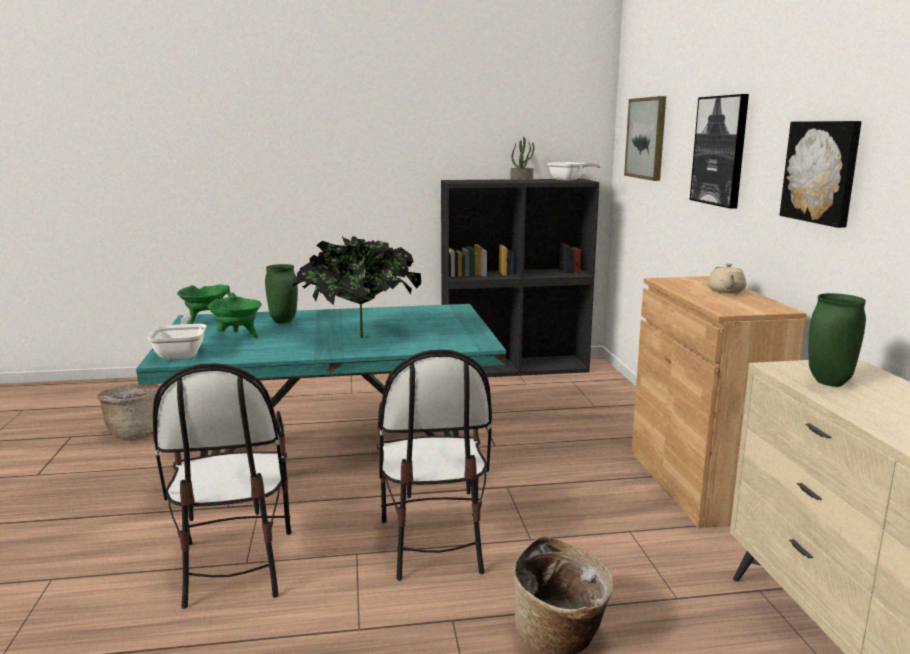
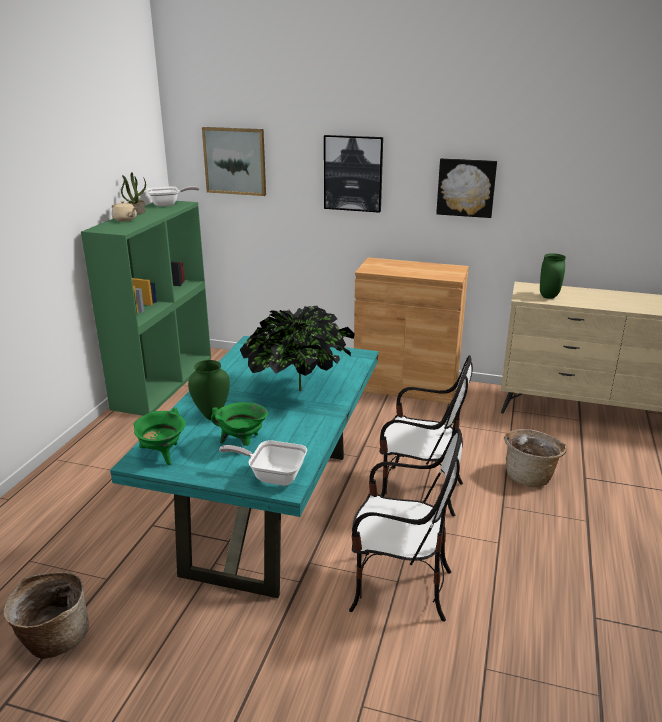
camera: 65 degrees left, 10 degrees up
black bookcase [441,179,599,377] -> green bookcase [81,201,211,416]
beige teapot [708,263,746,294] -> beige teapot moved to [112,201,137,222]

